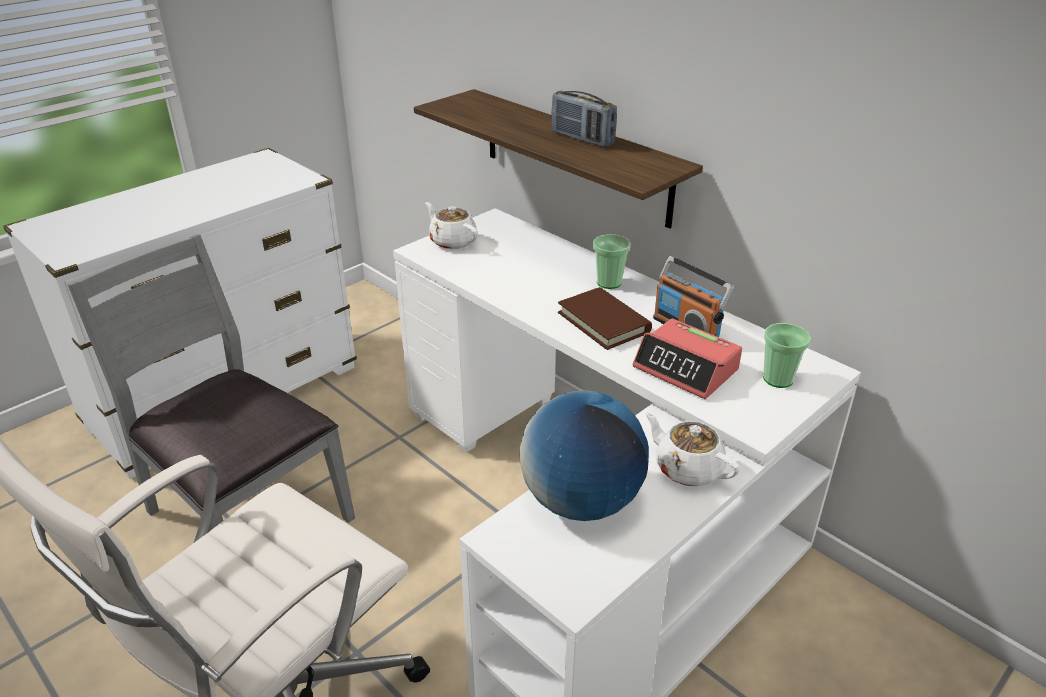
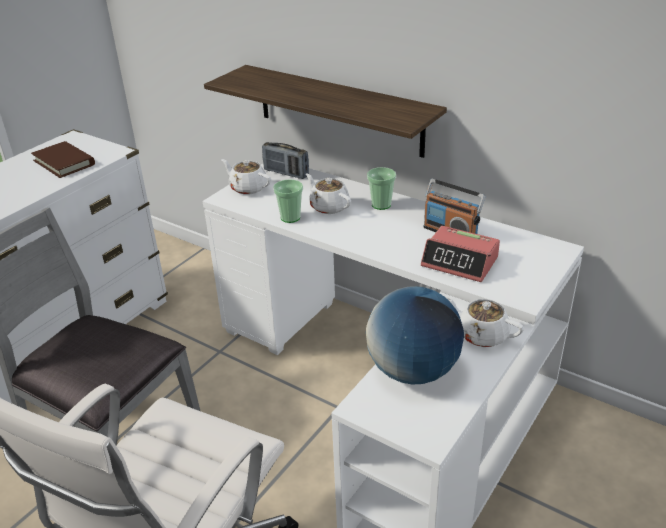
camera: 10 degrees left, 0 degrees up
radio [551,91,617,147] -> radio moved to [262,142,309,179]
brown book [558,287,652,350] -> brown book moved to [31,141,95,178]
cup [763,323,811,388] -> cup moved to [273,179,303,223]
none -> white teapot [306,173,351,214]

